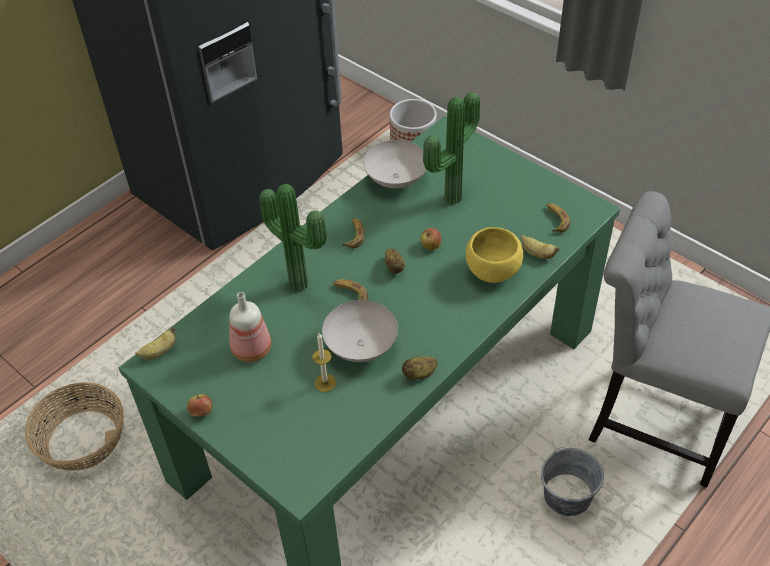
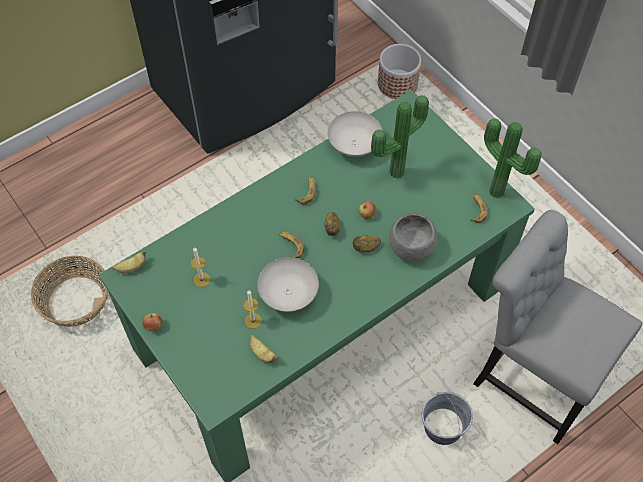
camera: 10 degrees right, 10 degrees up
bottle [229,292,271,362] -> candle [191,247,210,287]
potted plant [259,184,327,292] -> potted plant moved to [484,118,542,198]
potato [402,356,437,380] -> potato moved to [353,235,381,252]
yellow bowl [466,227,523,283] -> grey bowl [389,213,437,261]
banana [521,235,559,259] -> banana moved to [250,335,278,363]

